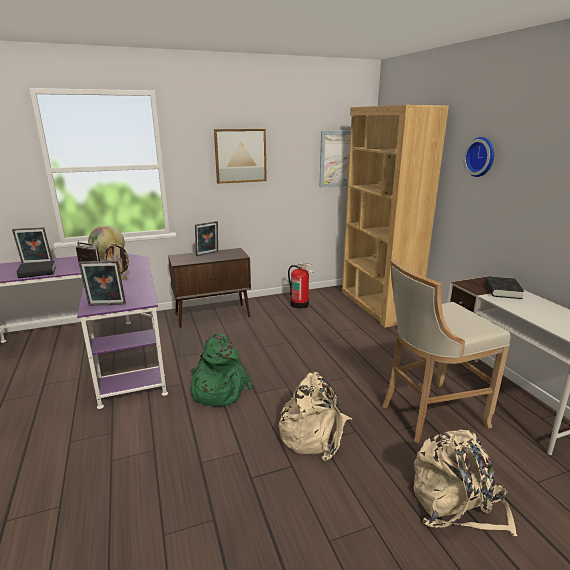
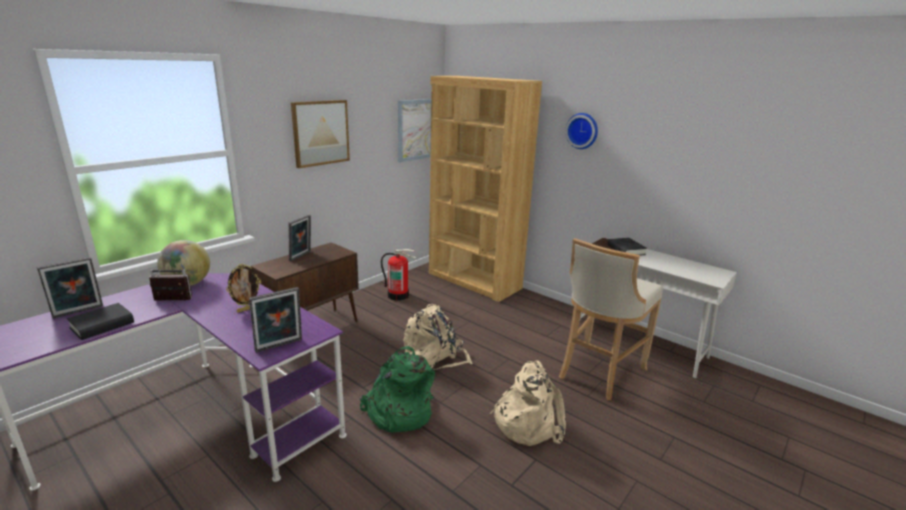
camera: 30 degrees left, 0 degrees up
beige backpack [413,430,517,536] -> beige backpack moved to [403,304,473,370]

